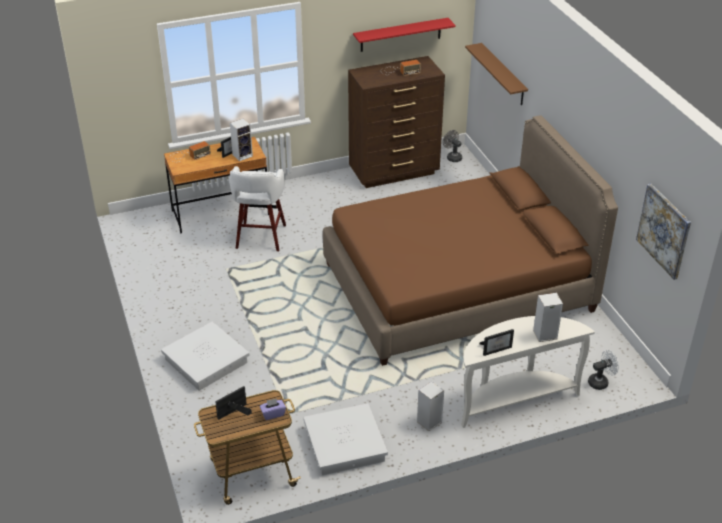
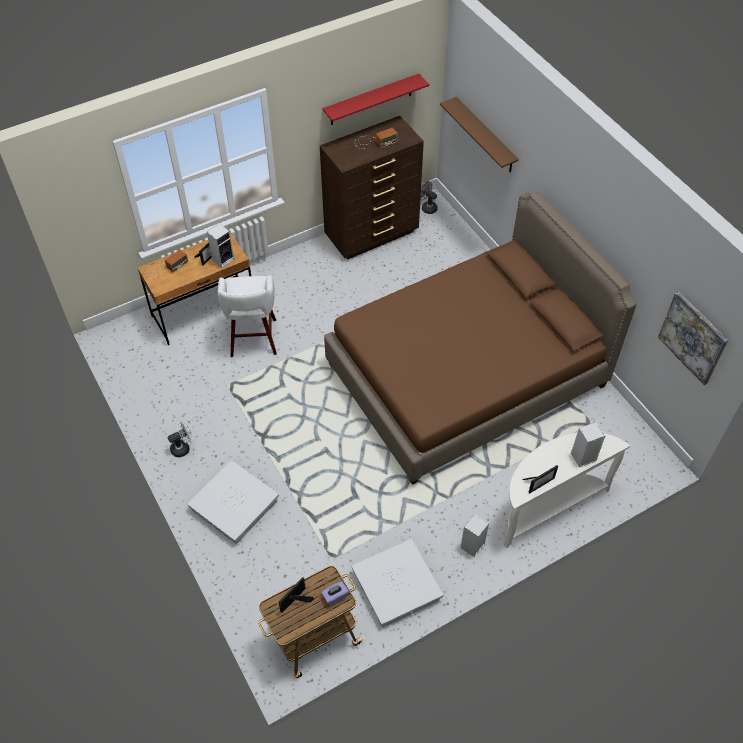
camera: 10 degrees left, 15 degrees up
white fan [588,350,619,390] -> white fan moved to [168,421,192,457]

